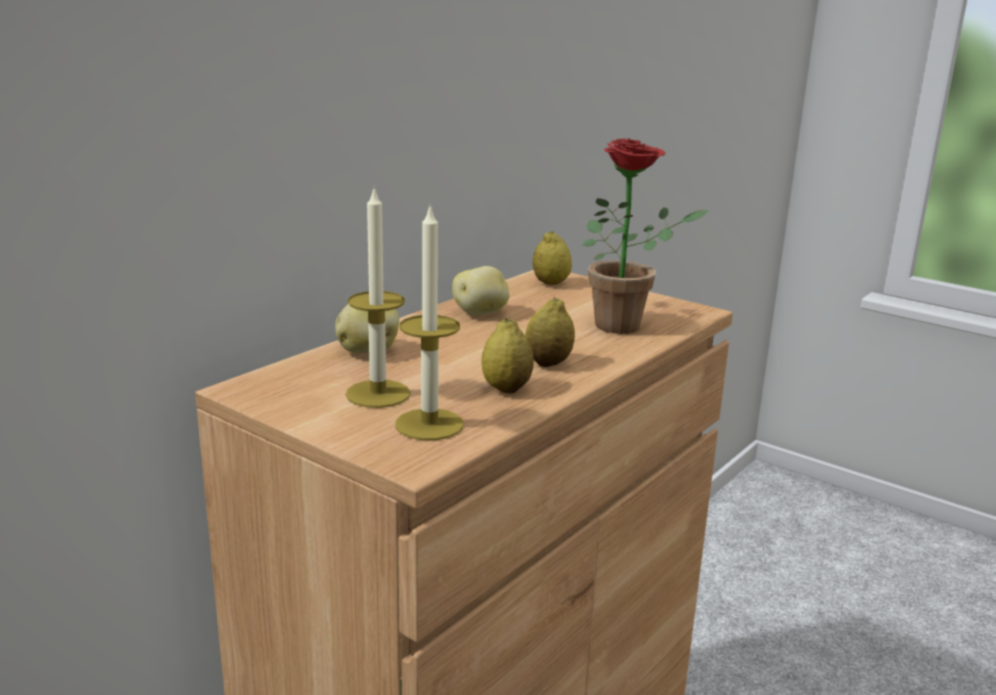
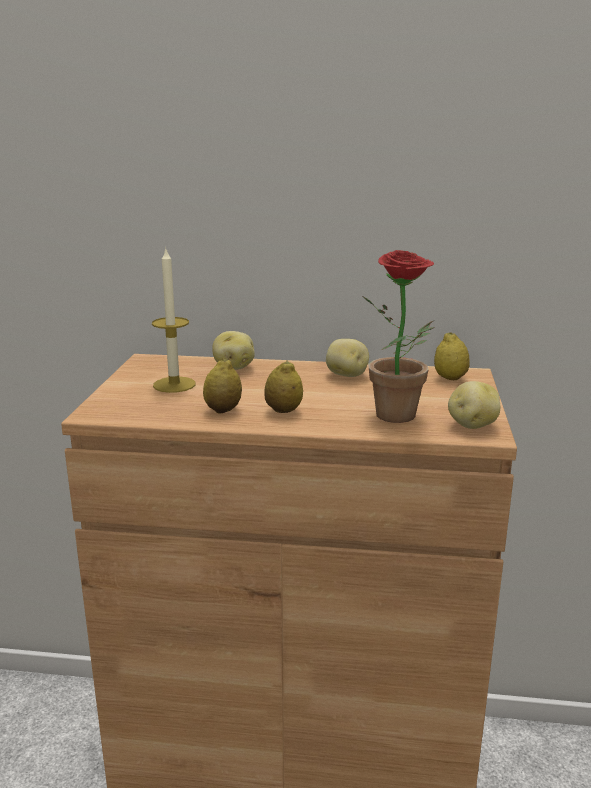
camera: 60 degrees right, 0 degrees up
candle [395,203,464,440] -> none
none -> potato [448,381,500,429]

